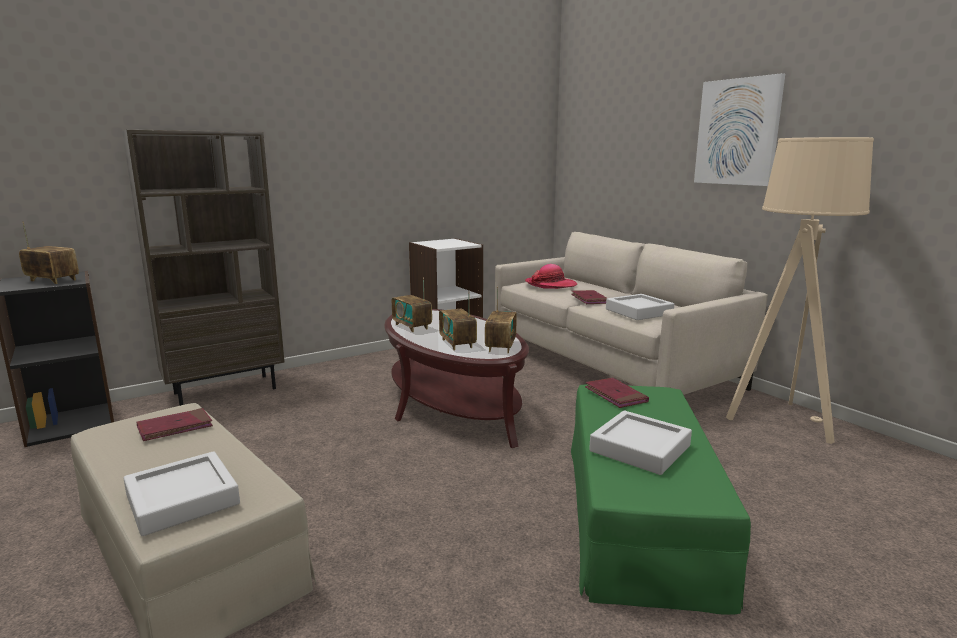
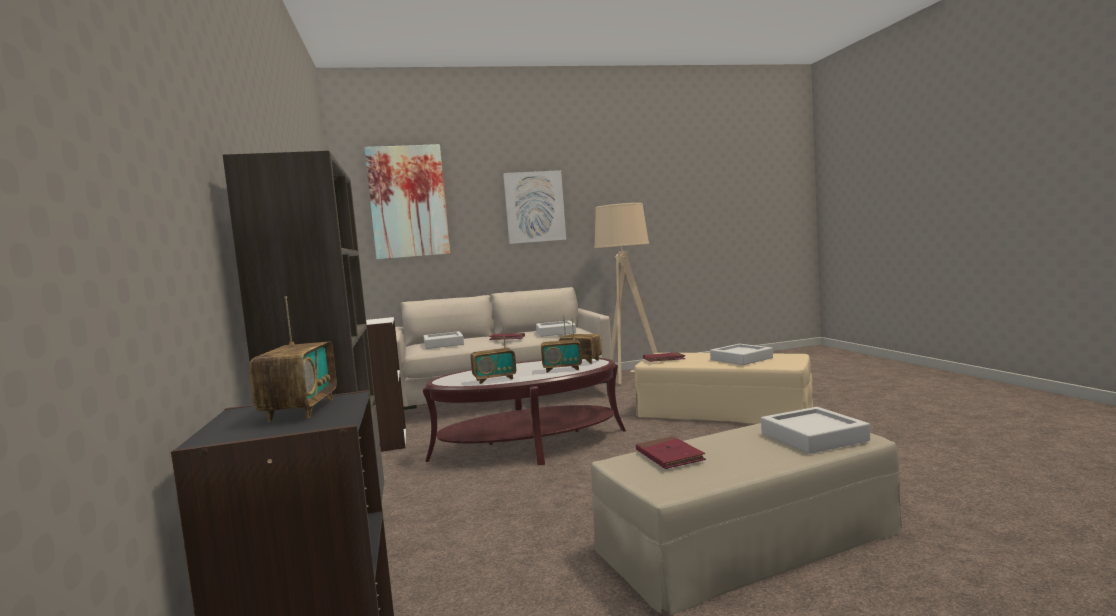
camera: 70 degrees left, 10 degrees down
radio [19,222,79,284] -> radio turned 135 degrees clockwise [249,296,337,422]
hat [525,264,577,289] -> grey tray [424,331,464,349]
green ottoman [571,384,751,615] -> beige ottoman [635,353,813,424]
none -> picture [364,144,450,260]

